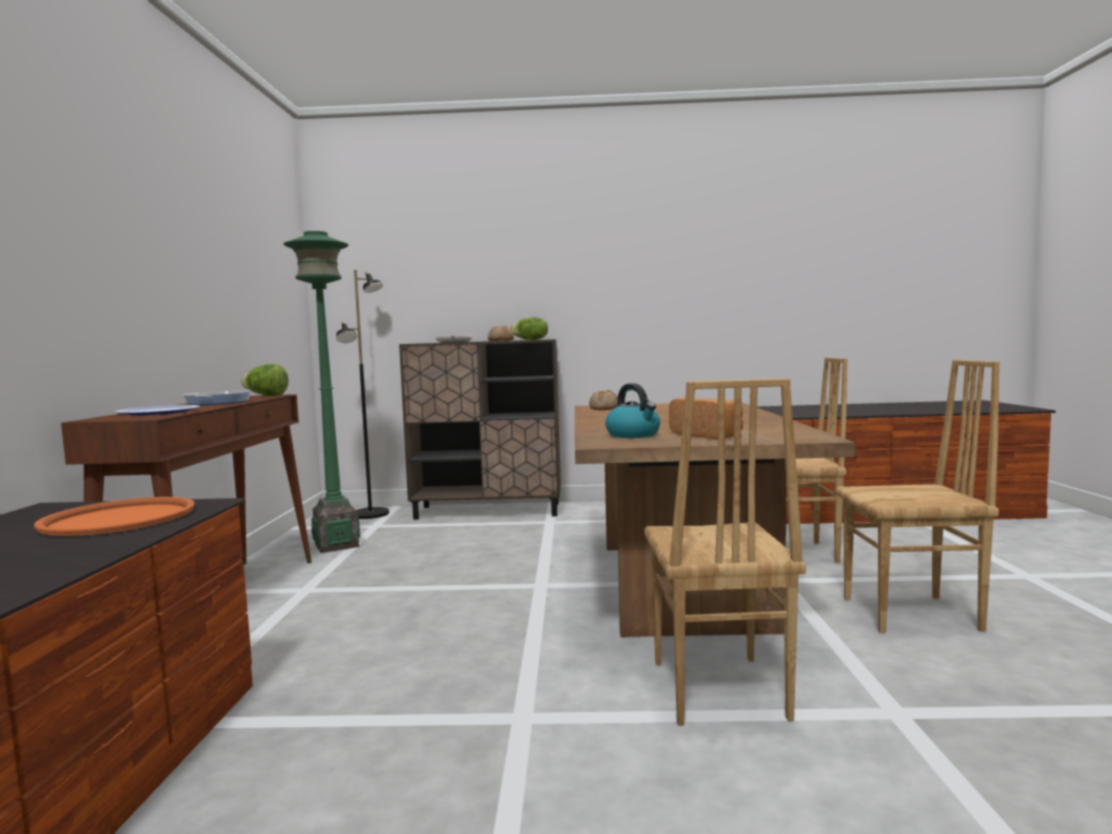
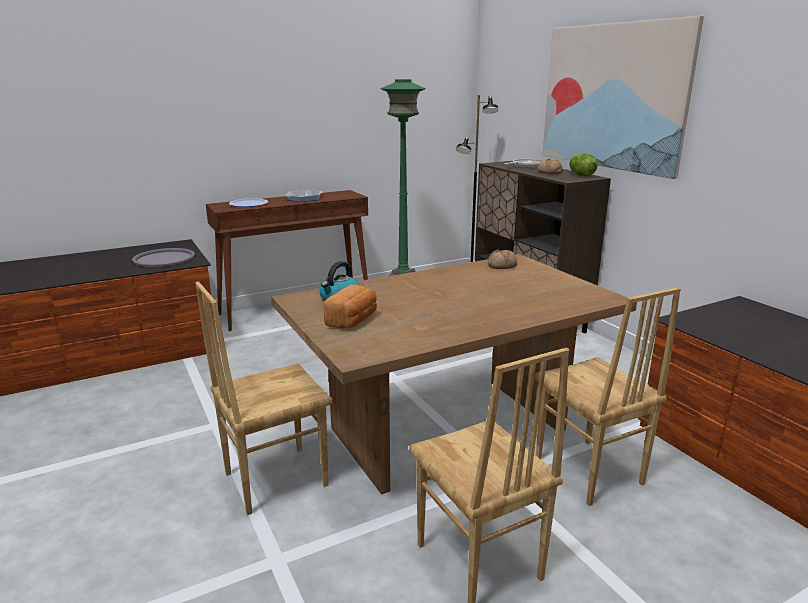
camera: 60 degrees right, 15 degrees up
orange tray [34,497,195,536] -> grey tray [132,248,195,267]
lettuce [241,364,289,396] -> none
none -> picture [542,16,704,179]

